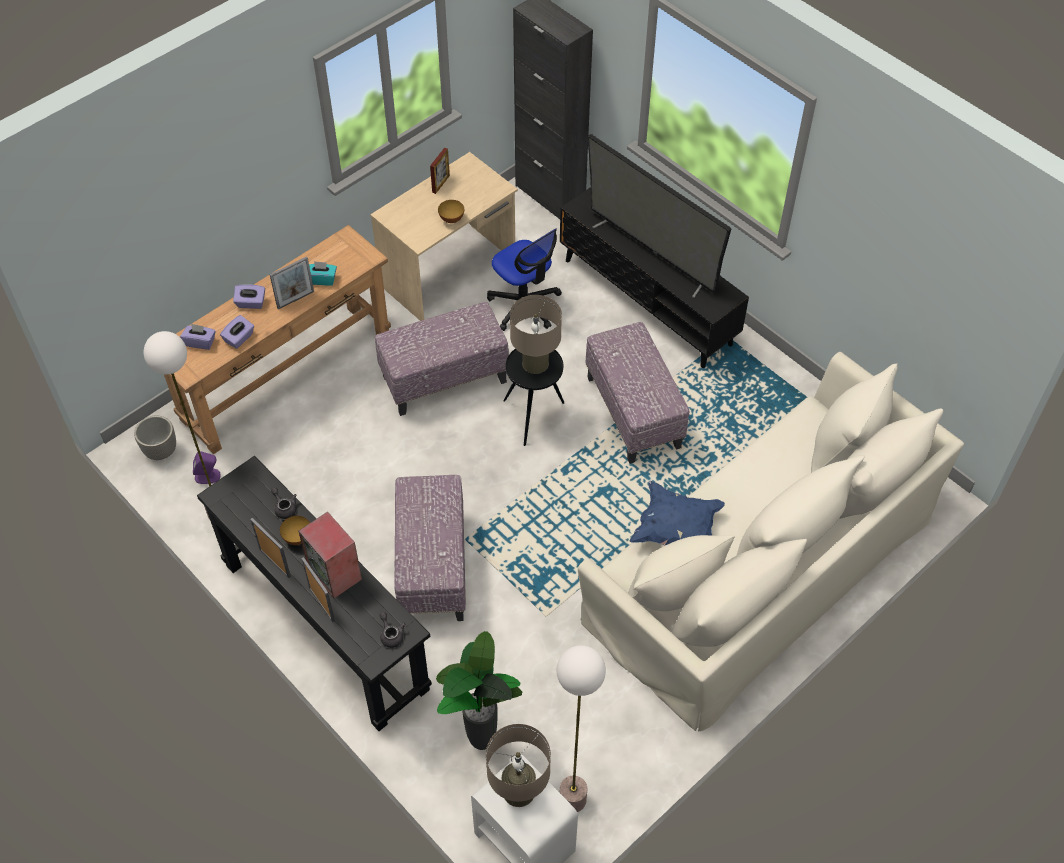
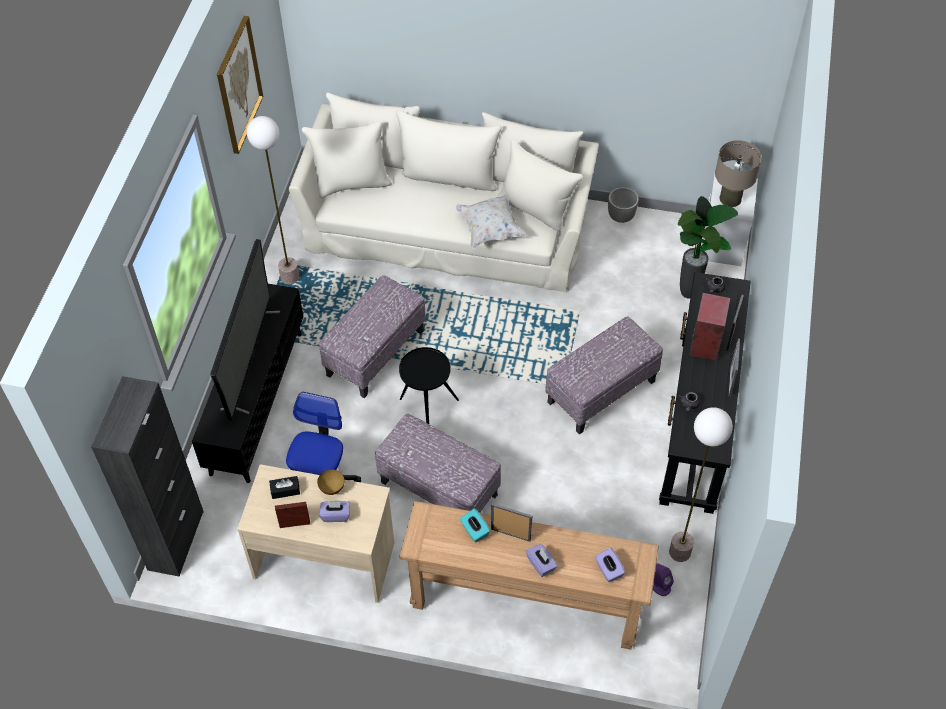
camera: 125 degrees left, 0 degrees up
planter [134,416,176,460] -> planter moved to [608,187,639,223]
purple tissue box [220,315,254,349] -> purple tissue box moved to [319,501,350,522]
bowl [280,516,310,545] -> none
beige table lamp [510,295,562,374] -> none
floor lamp [557,645,606,812] -> floor lamp moved to [247,116,299,284]
blue pillow [629,481,725,546] -> white pillow [456,195,528,249]
none -> picture [217,16,263,154]
none -> black tissue box [269,476,300,499]

